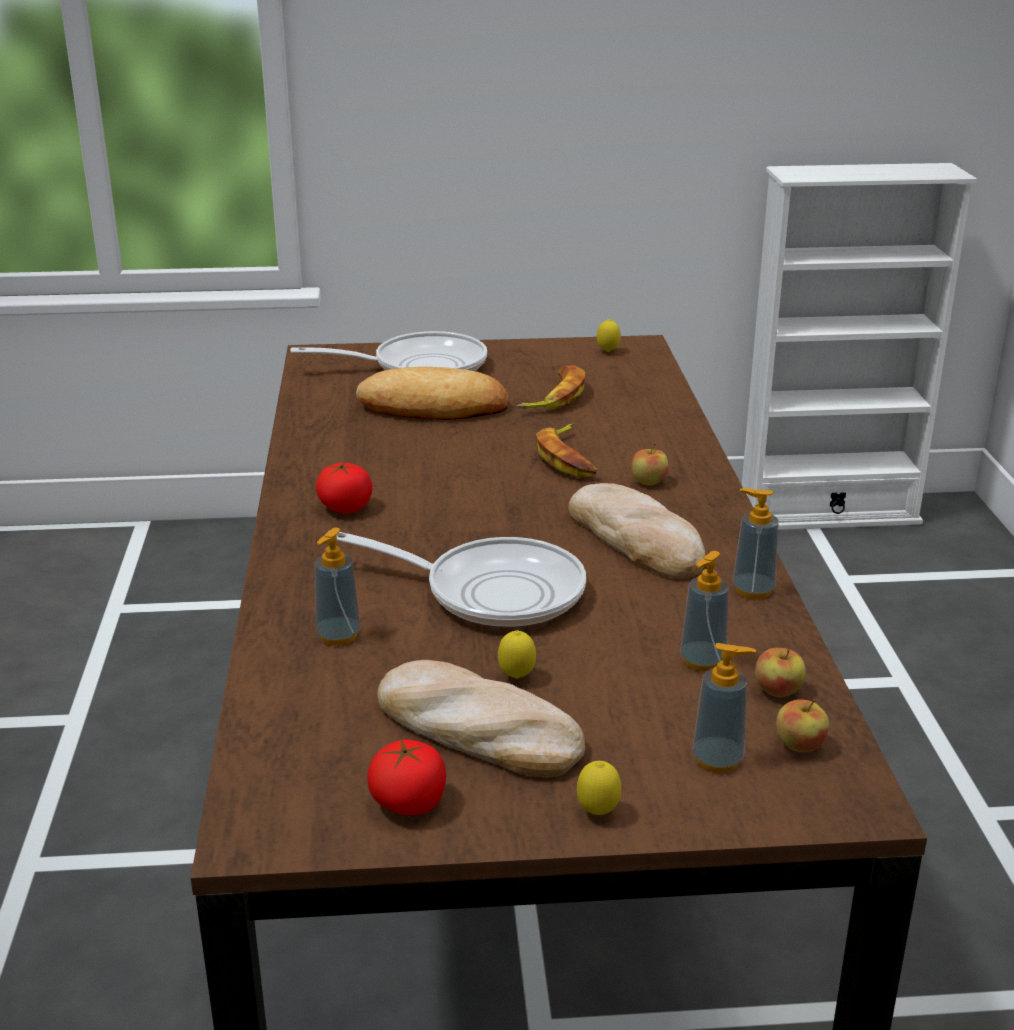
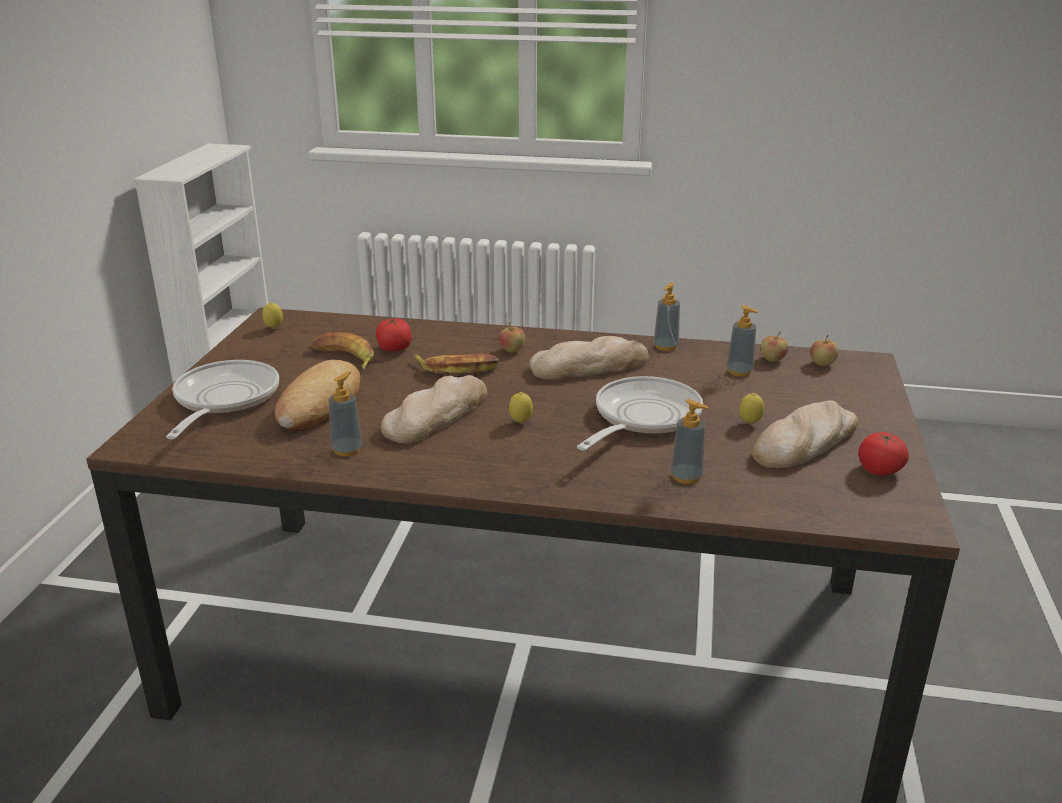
camera: 75 degrees left, 0 degrees up
tomato [316,462,372,514] -> tomato moved to [376,319,412,351]
lemon [577,761,621,815] -> lemon moved to [509,392,533,423]
soap dispenser [692,643,756,773] -> soap dispenser moved to [329,371,362,456]
none -> bread [381,375,487,443]

